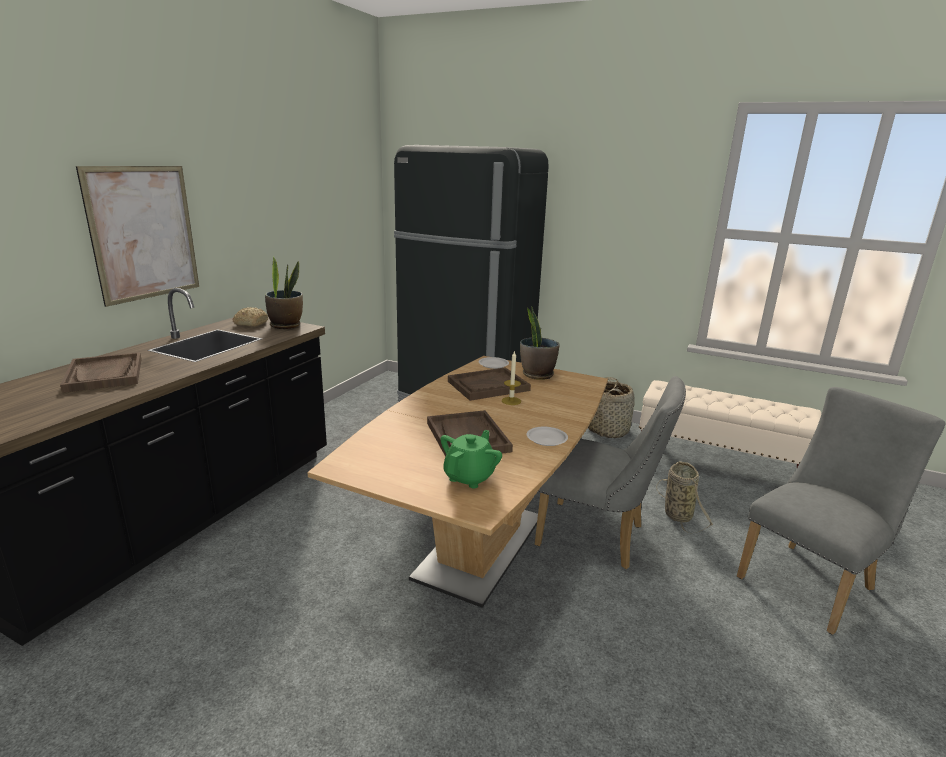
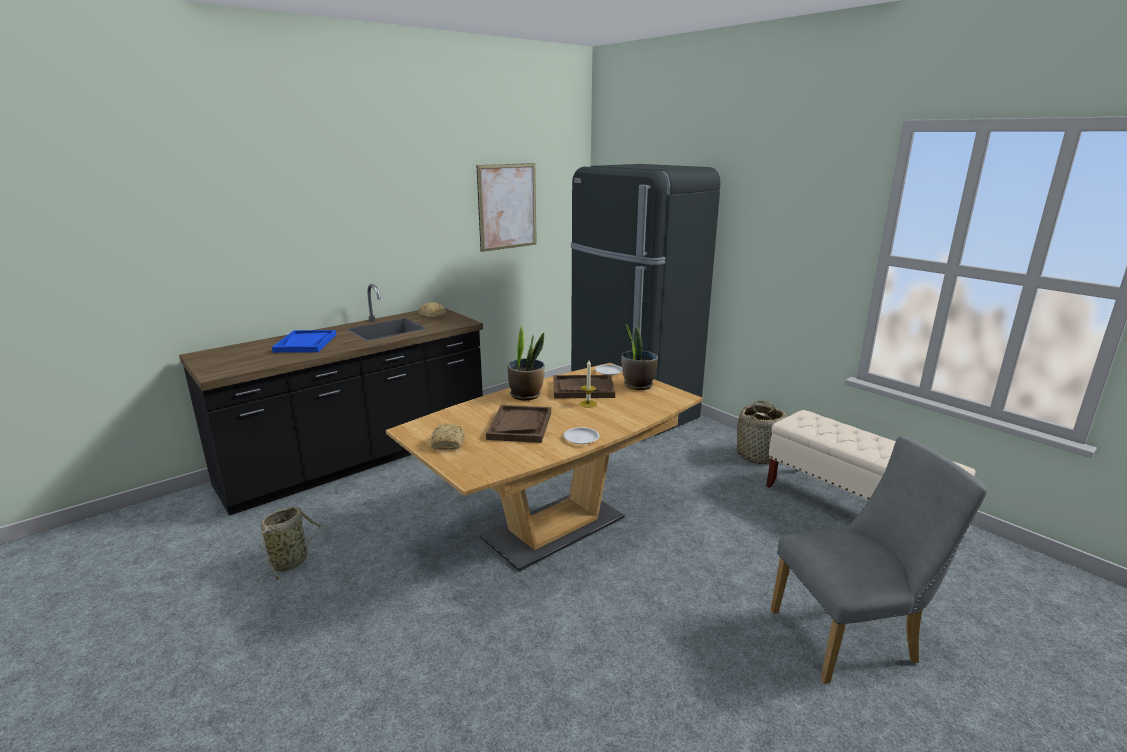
camera: 25 degrees right, 0 degrees up
brown tray [60,352,141,393] -> blue tray [272,330,336,353]
picture [76,166,199,307] -> picture moved to [476,163,537,252]
potted plant [265,256,303,329] -> potted plant moved to [508,325,545,400]
green teapot [440,430,502,488] -> none
grey chair [535,376,686,569] -> none
basket [656,461,713,534] -> basket moved to [258,507,327,583]
none -> bread [431,423,465,450]

